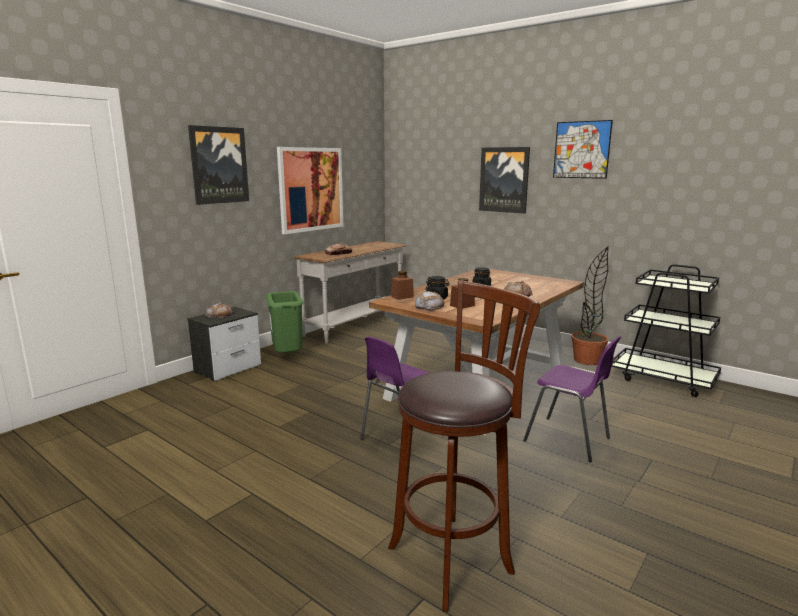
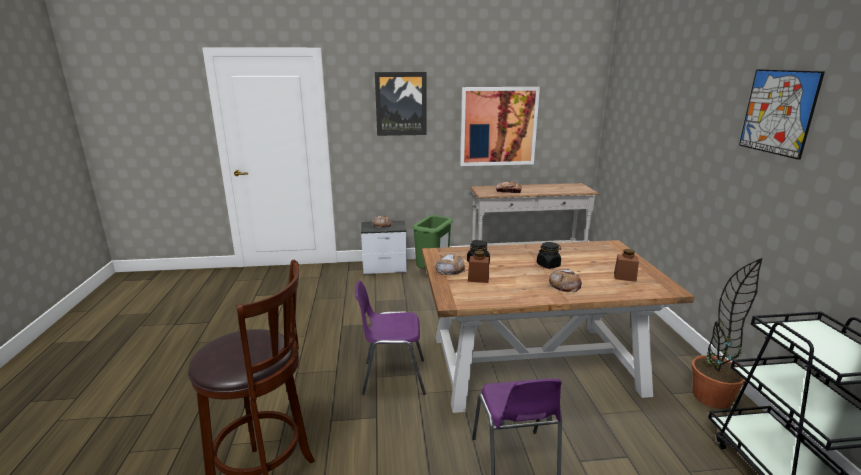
camera: 45 degrees right, 5 degrees up
brown jar [391,271,414,300] -> brown jar moved to [614,249,639,282]
picture [479,147,530,214] -> none

